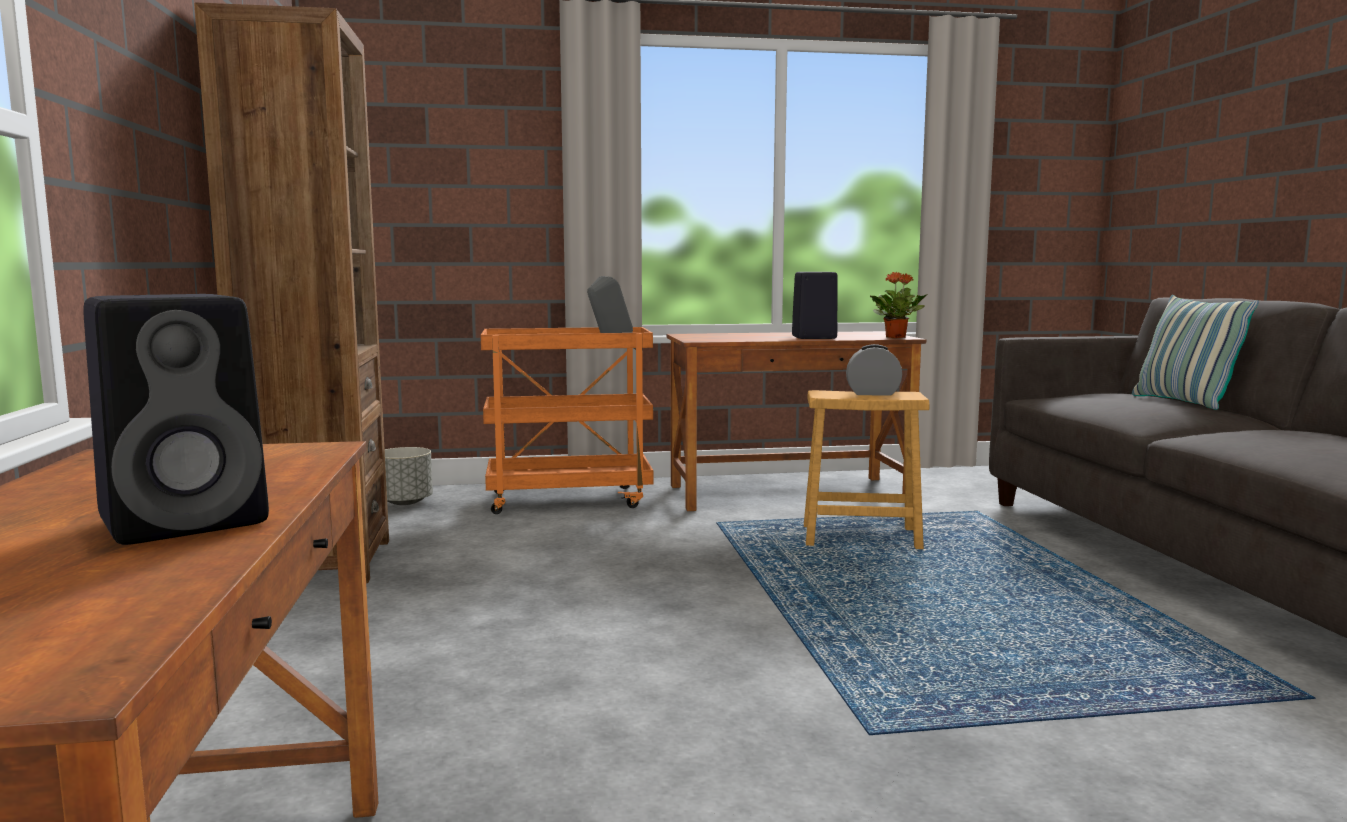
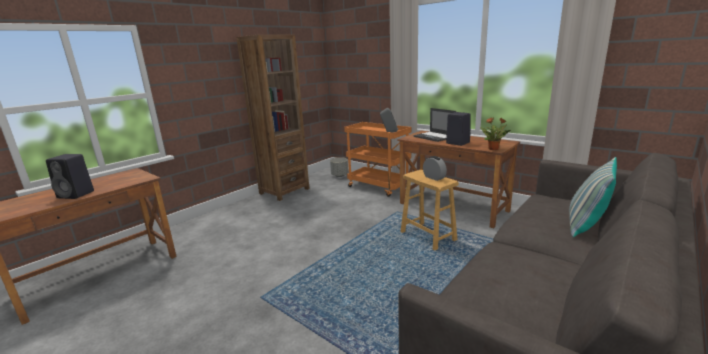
camera: 50 degrees right, 10 degrees up
none -> laptop [414,108,456,142]

